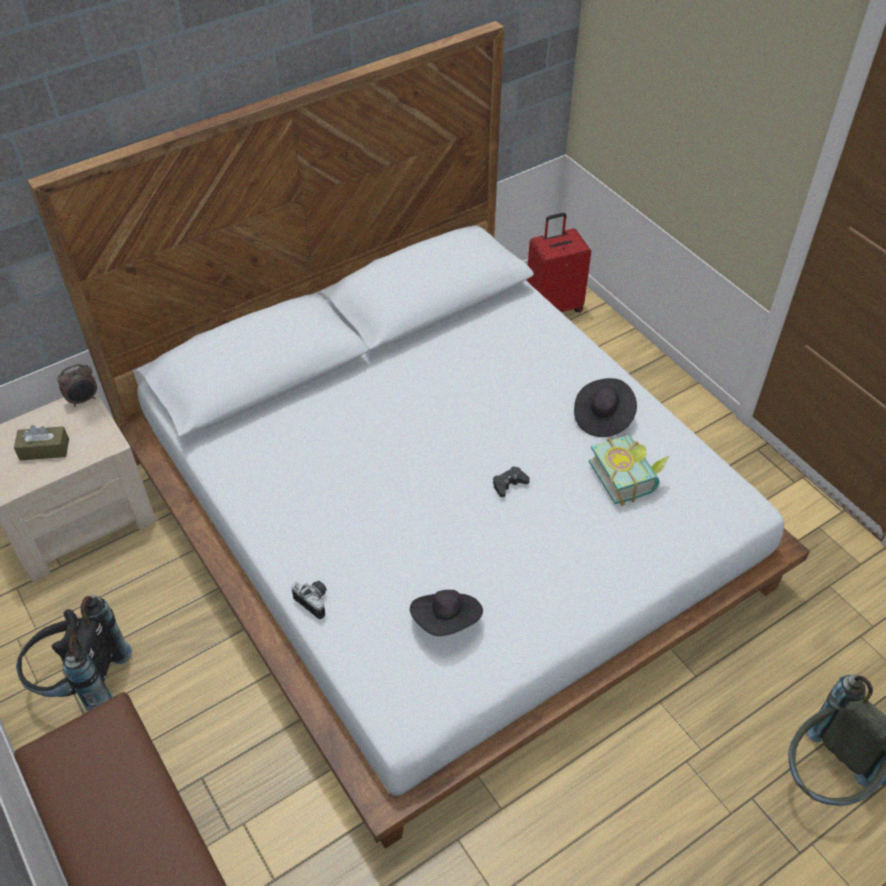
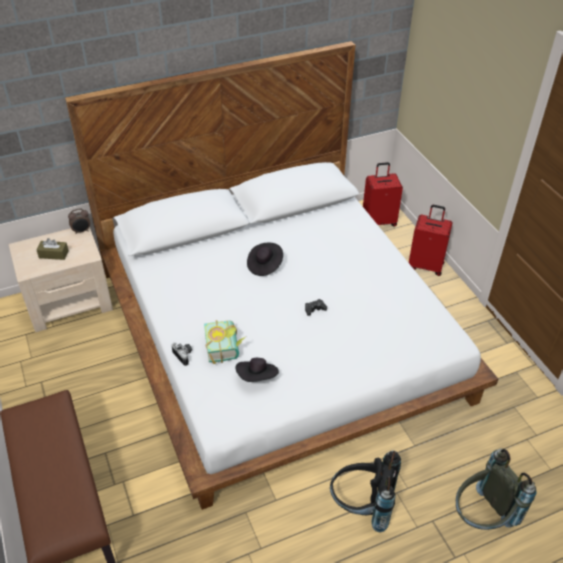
camera: 10 degrees right, 5 degrees down
black backpack [16,595,132,711] -> black backpack moved to [330,450,401,533]
black hat [574,378,637,437] -> black hat moved to [247,243,283,276]
book [589,435,670,506] -> book moved to [204,320,247,364]
none -> red suitcase [409,205,453,276]

